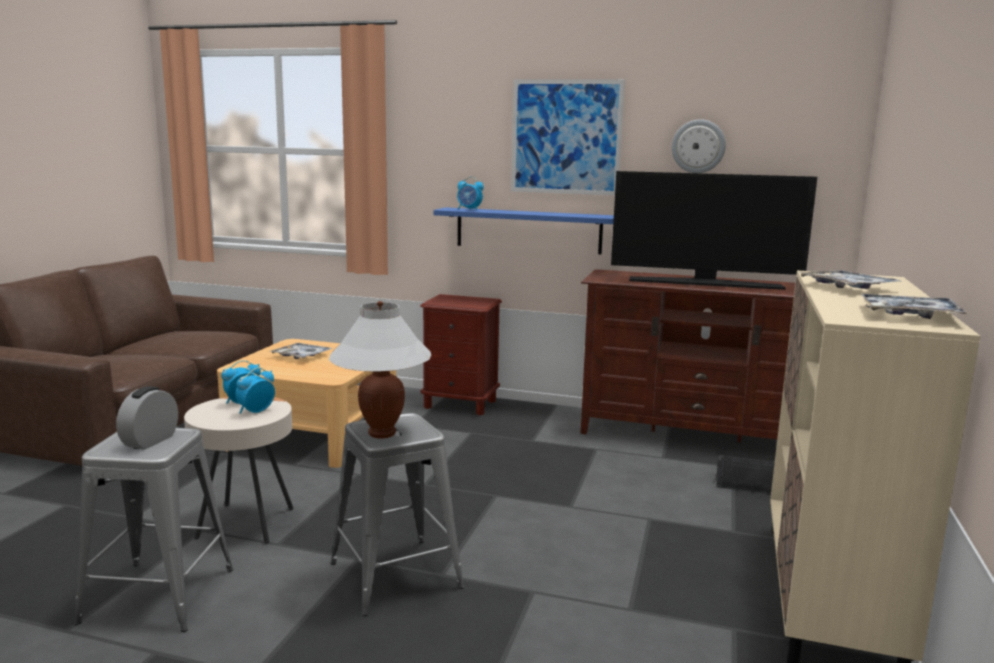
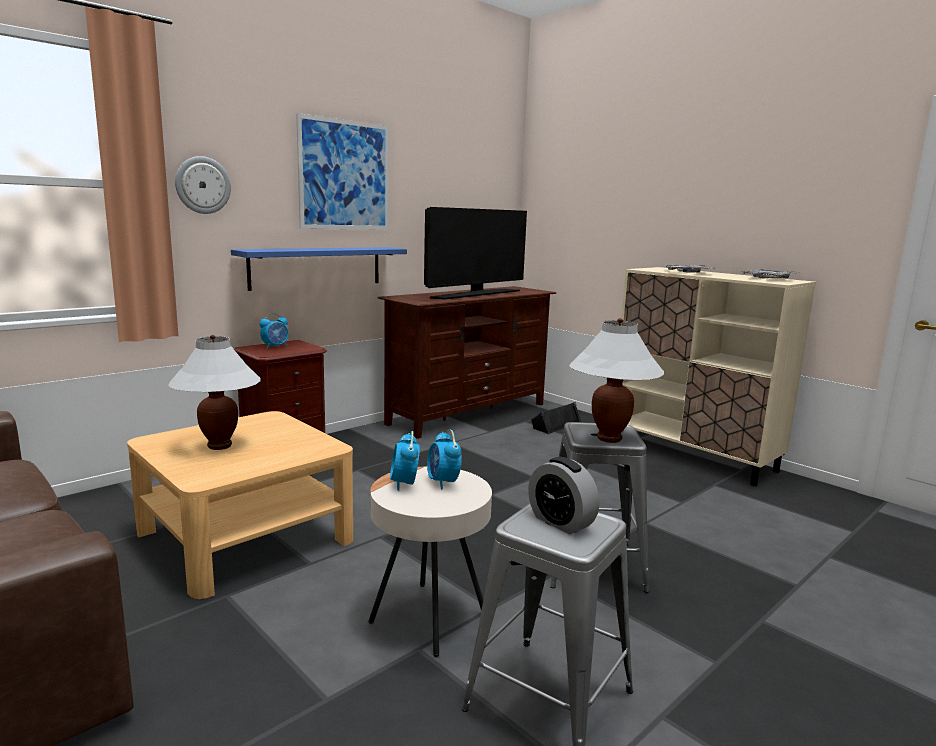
camera: 60 degrees left, 0 degrees up
tray [270,343,333,359] -> white table lamp [168,335,261,450]
alarm clock [457,177,484,210] -> alarm clock moved to [260,313,289,349]
wall clock [672,119,726,173] -> wall clock moved to [175,156,231,214]

